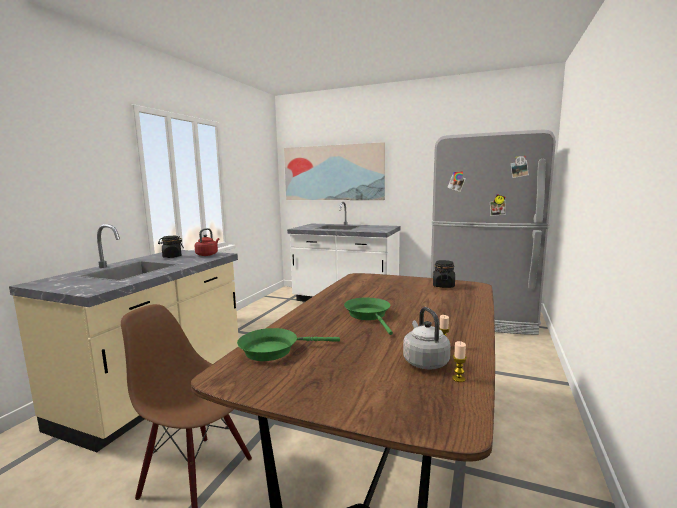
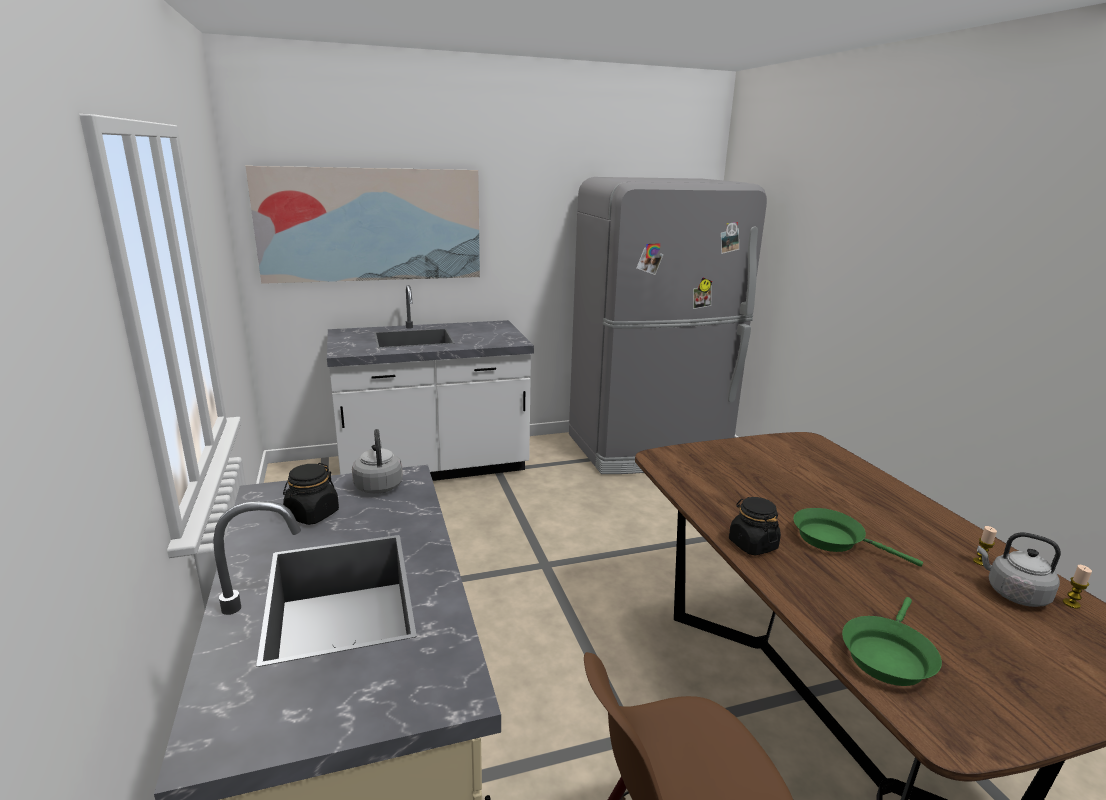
camera: 40 degrees left, 10 degrees up
red kettle [195,228,219,256] -> grey kettle [352,429,403,494]
black jar [433,260,455,288] -> black jar moved to [729,497,781,555]

